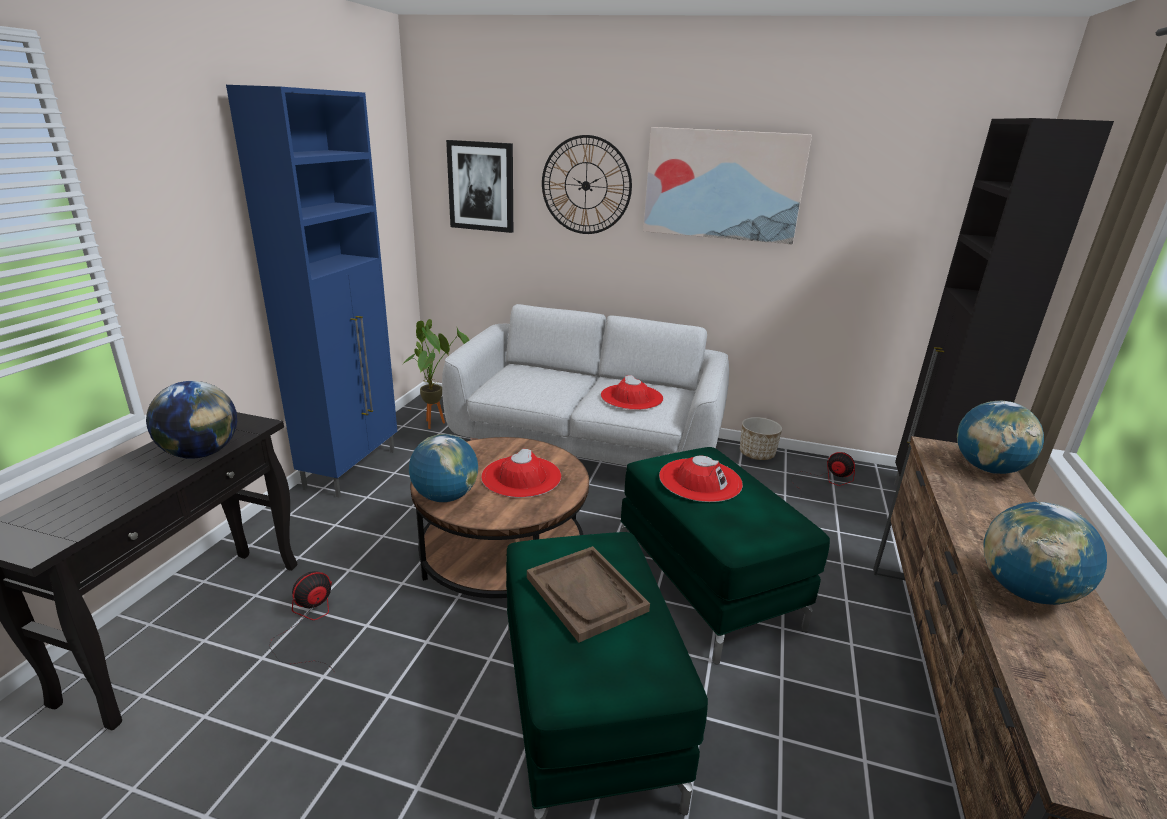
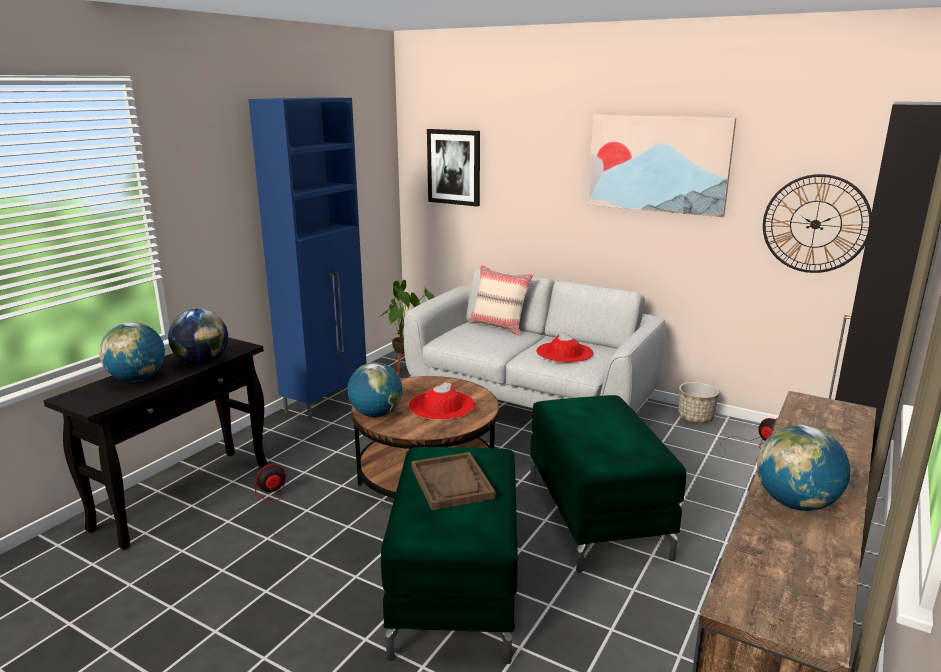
camera: 15 degrees right, 5 degrees down
wall clock [542,135,632,234] -> wall clock moved to [763,174,872,273]
red hat [659,456,743,502] -> none
globe [957,401,1044,474] -> globe moved to [99,322,165,382]
none -> beige pillow [469,264,533,336]

